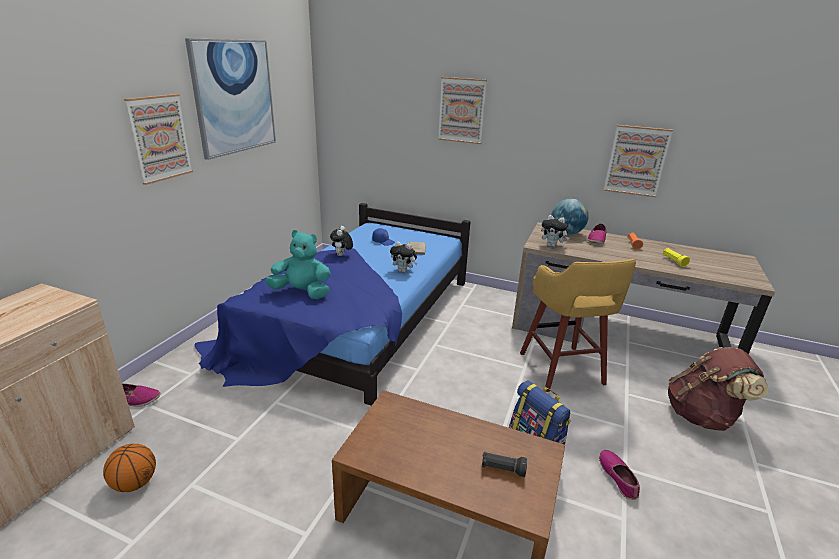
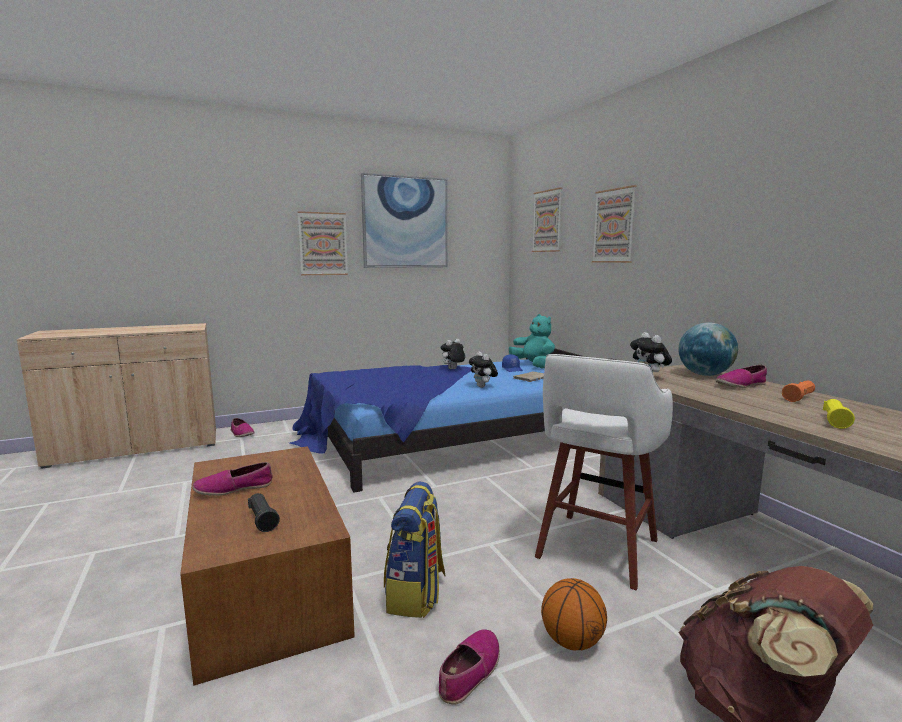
camera: 45 degrees right, 15 degrees down
basketball [103,444,156,492] -> basketball moved to [541,578,607,651]
turquoise plush toy [265,230,331,299] -> turquoise plush toy moved to [509,314,555,368]
yellow stool [520,259,636,392] -> white stool [535,354,673,590]
picture [604,125,673,197] -> picture moved to [532,187,562,252]
none -> shoe [193,462,272,496]

